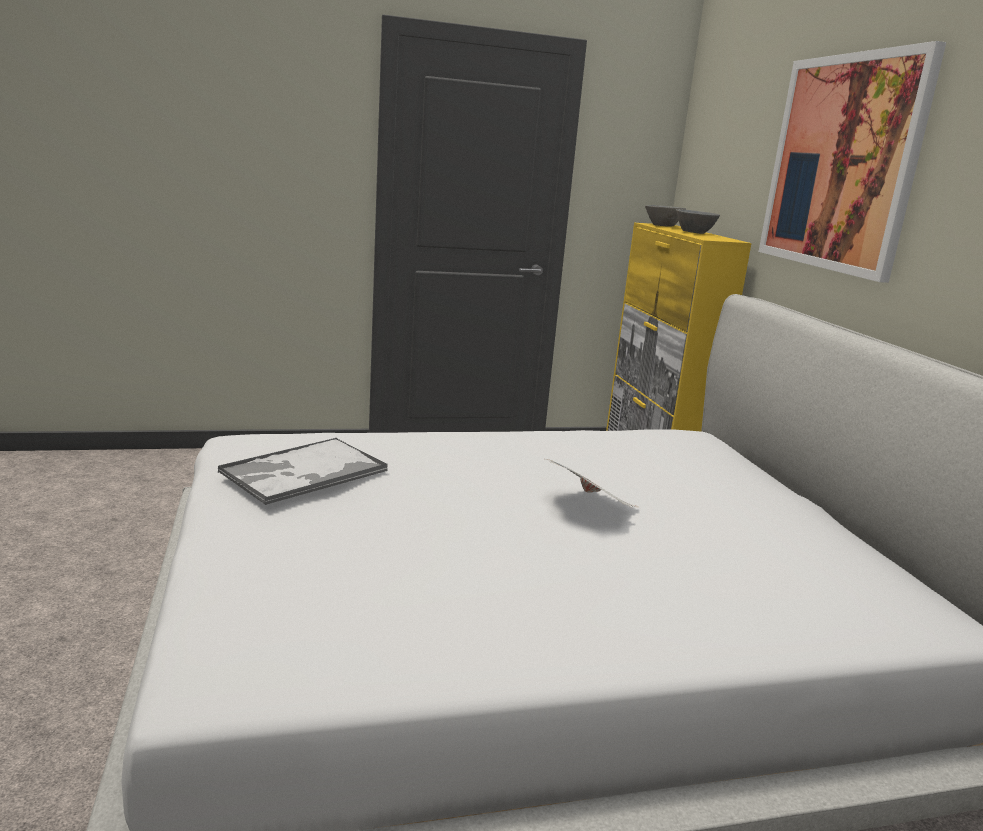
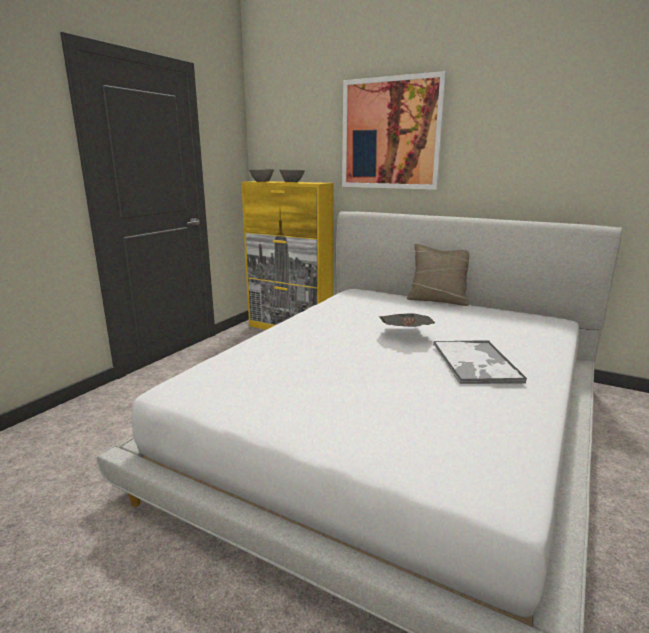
camera: 45 degrees left, 0 degrees up
tray [218,438,388,505] -> tray moved to [433,340,527,384]
none -> beige pillow [407,244,469,306]

